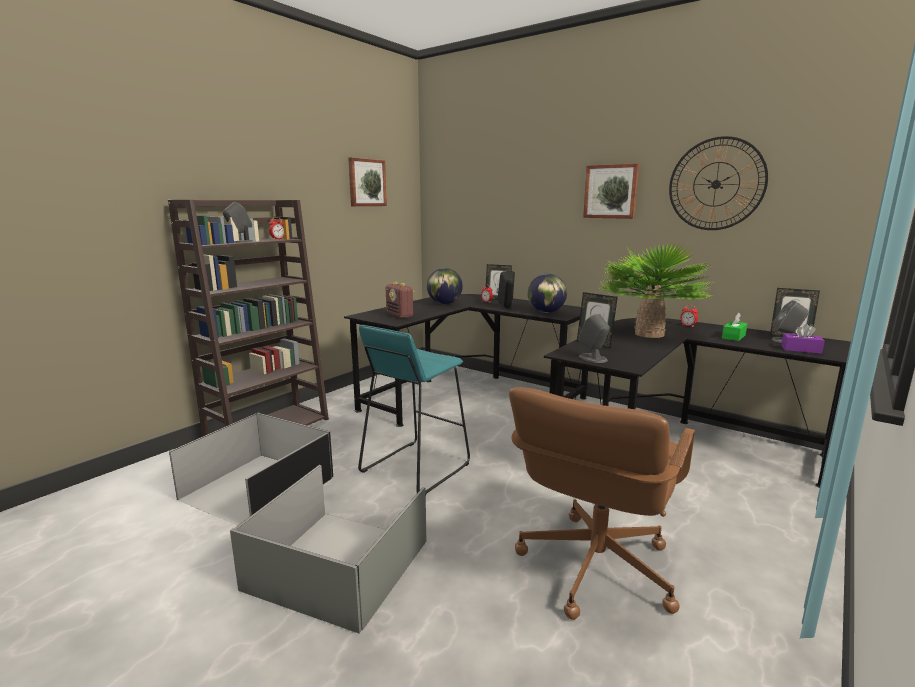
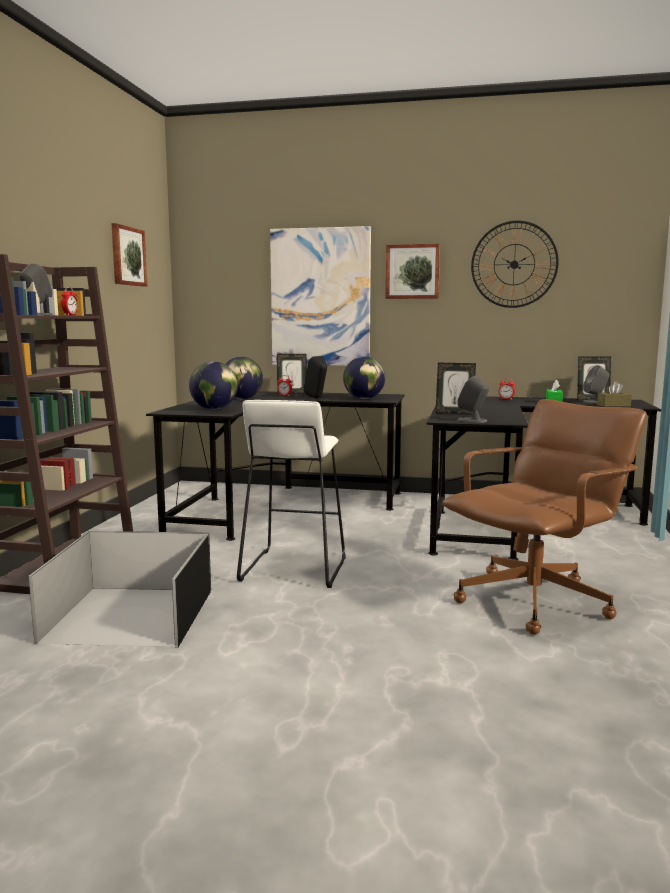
camera: 25 degrees left, 5 degrees down
grey storage box [230,465,426,633] -> none
turquoise stool [358,325,470,494] -> white stool [237,400,346,588]
radio [386,282,414,318] -> globe [189,361,238,410]
brown office chair [509,387,695,620] -> brown office chair turned 135 degrees counterclockwise [443,399,647,635]
potted plant [599,242,714,338] -> none
purple tissue box [781,324,825,354] -> brown tissue box [597,382,632,407]
none -> picture [270,226,371,366]

